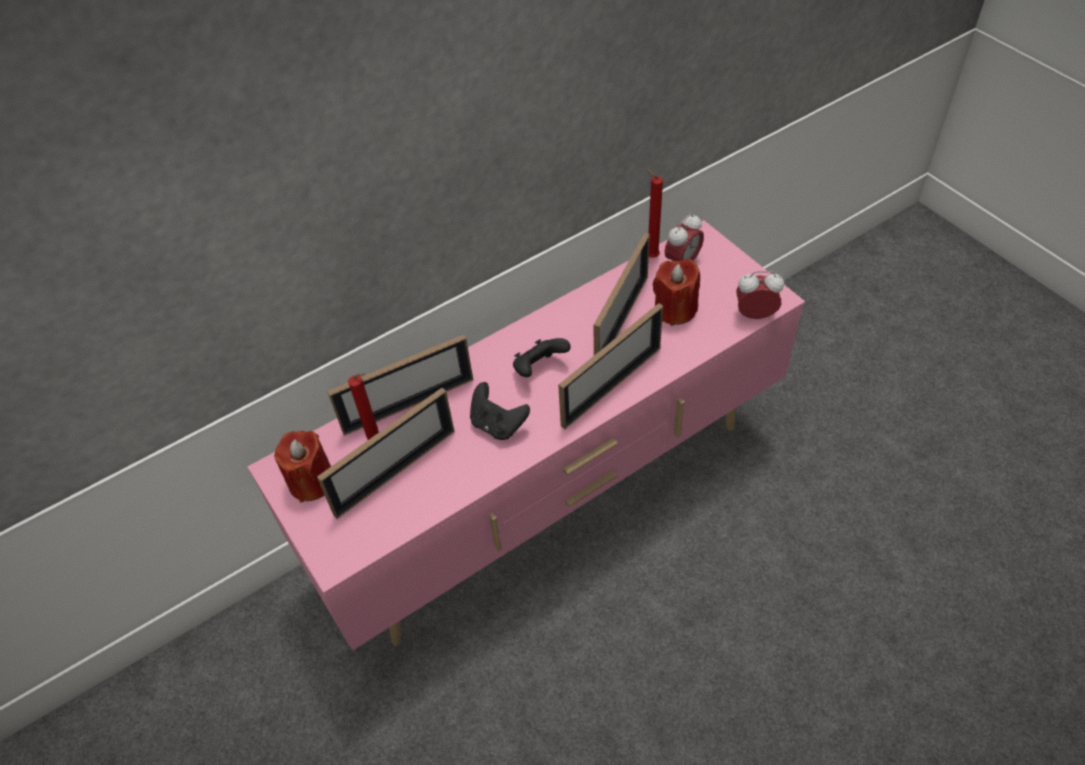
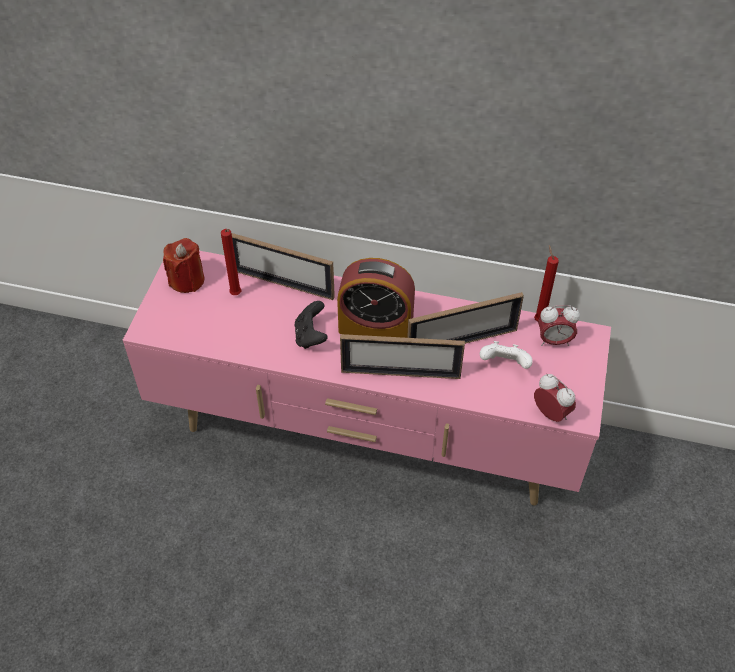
camera: 45 degrees right, 0 degrees up
picture frame [317,388,455,519] -> none
black game controller [513,338,571,377] -> alarm clock [337,258,415,338]
red candle [653,259,700,326] -> white game controller [480,341,533,369]

